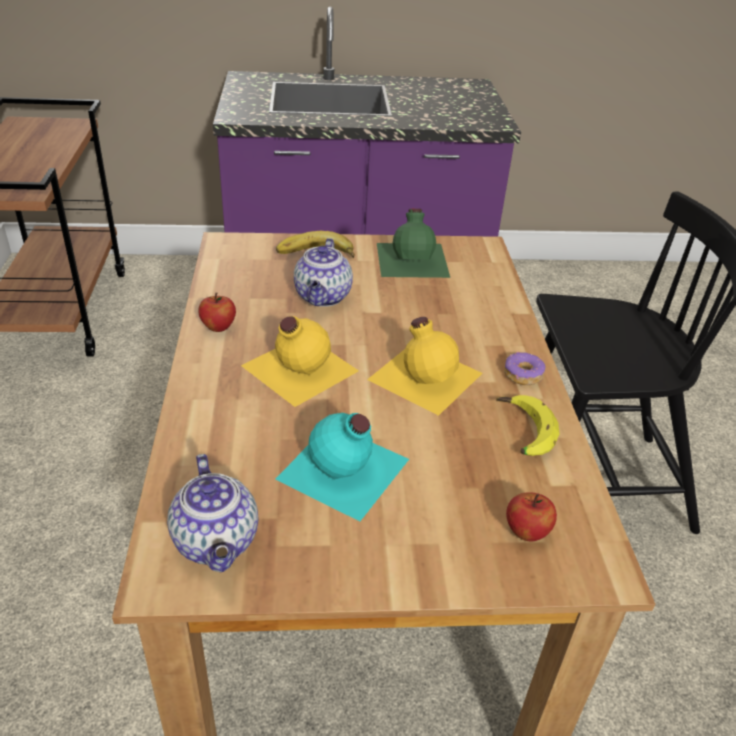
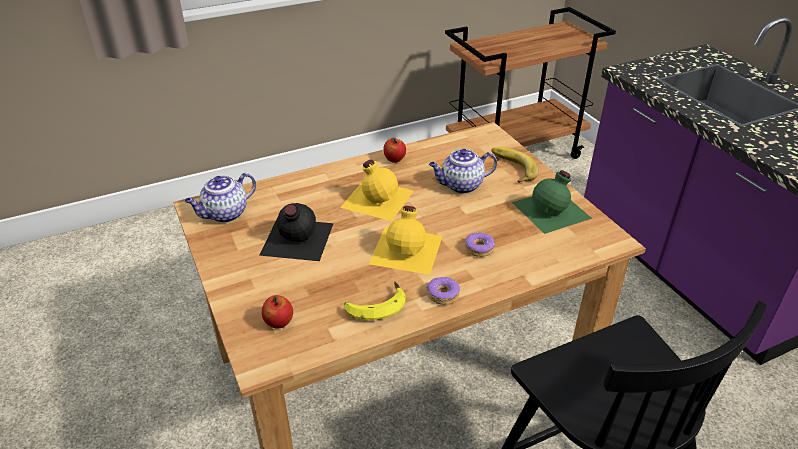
camera: 70 degrees right, 0 degrees up
turquoise bottle [275,413,409,521] -> black bottle [260,203,334,261]
none -> donut [465,232,495,257]

